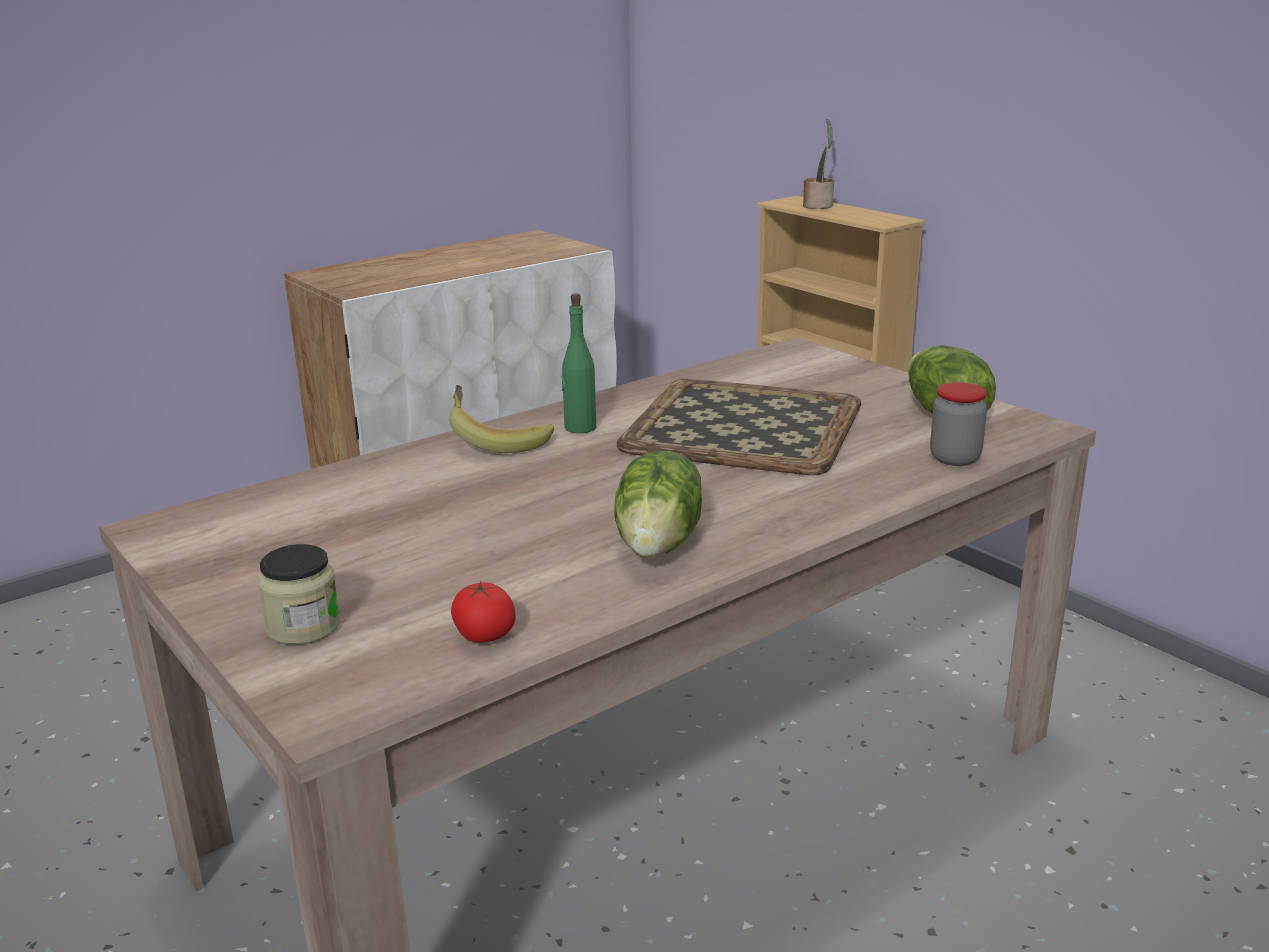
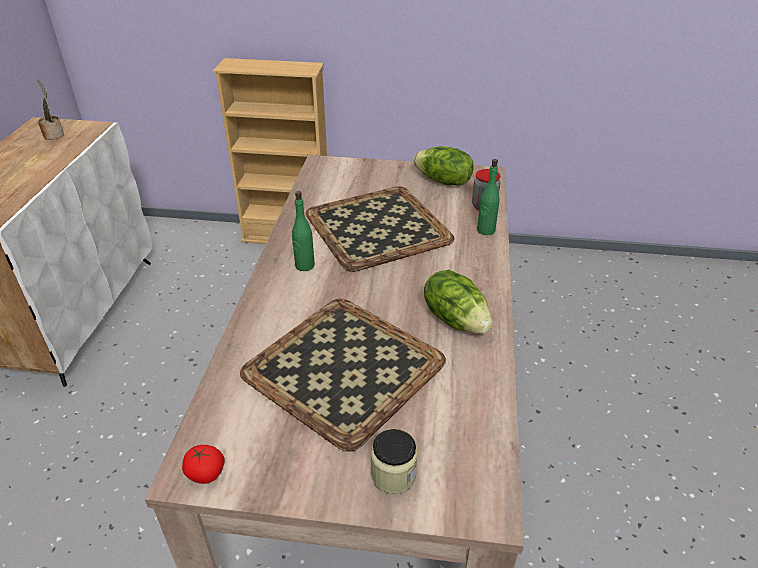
camera: 45 degrees left, 15 degrees up
banana [449,385,554,453] -> none
tomato [451,581,516,643] -> tomato moved to [182,445,225,484]
potted plant [803,119,834,209] -> potted plant moved to [37,79,64,140]
none -> tray [240,299,446,452]
none -> green bottle [477,159,499,235]

